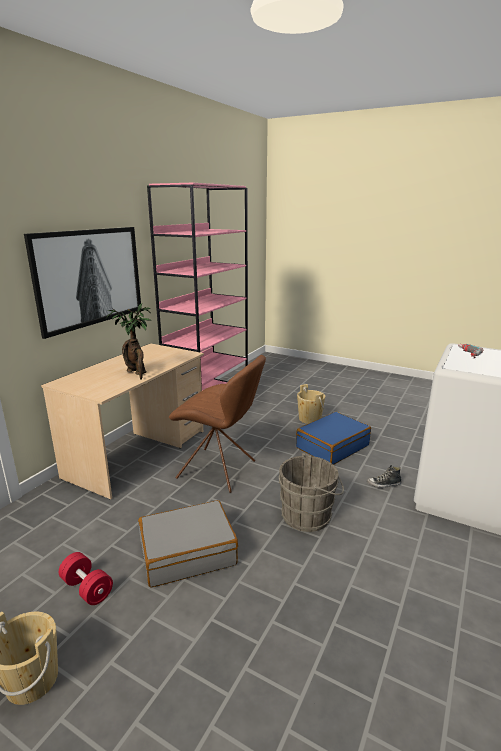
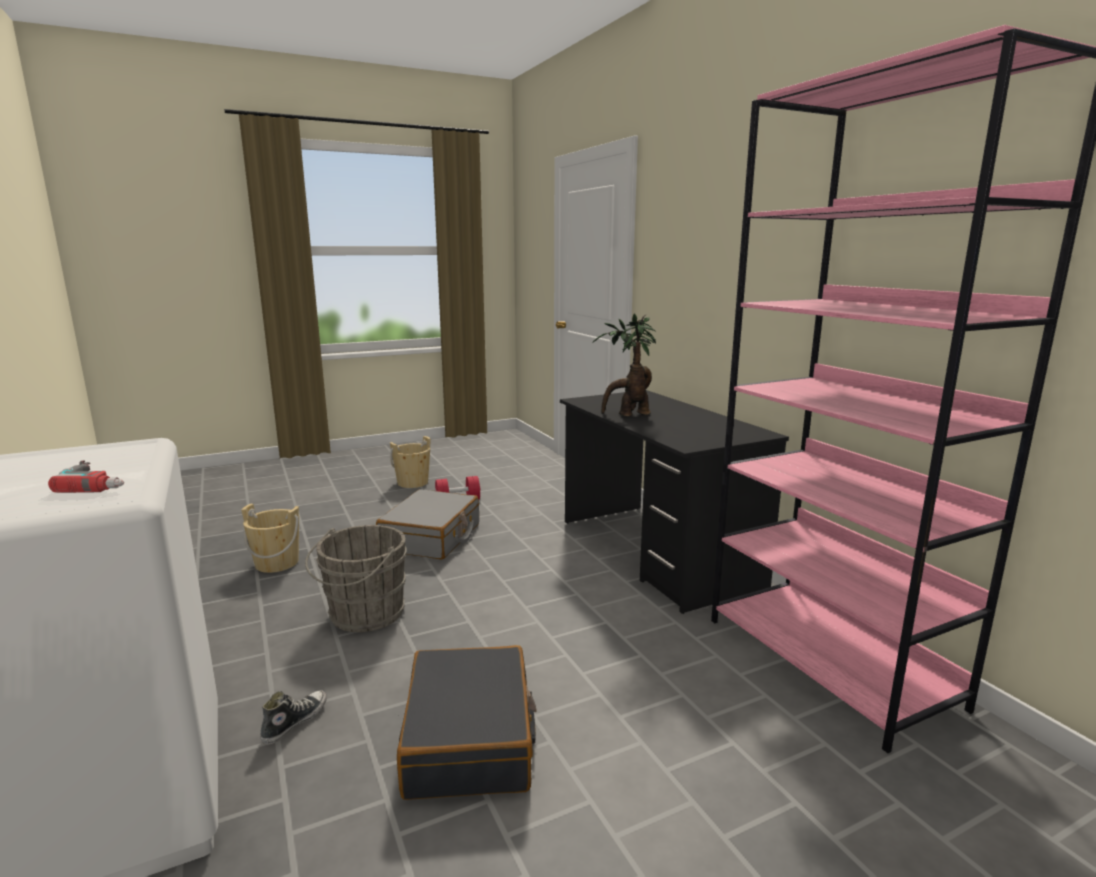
camera: 125 degrees right, 5 degrees down
picture [24,227,142,339] -> none
beige desk [41,343,204,499] -> black desk [560,390,789,614]
brown chair [169,355,266,493] -> none
blue suitcase [296,412,371,465] -> black suitcase [397,645,537,800]
beige bucket [297,384,325,424] -> beige bucket moved to [241,504,299,573]

